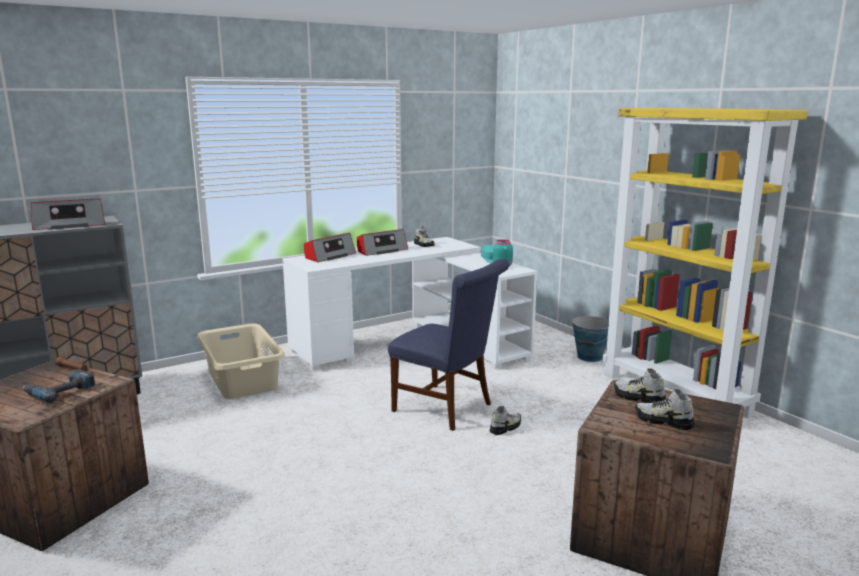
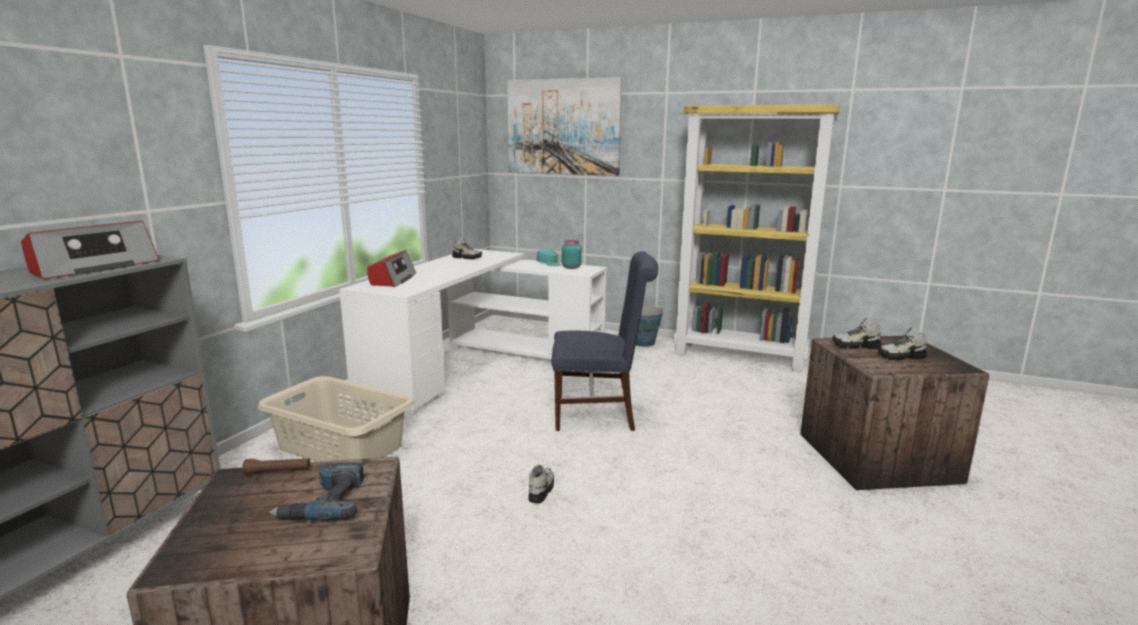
camera: 35 degrees left, 0 degrees up
radio [357,229,408,256] -> none
shoe [490,406,521,435] -> shoe moved to [528,465,554,503]
none -> picture [507,77,622,176]

